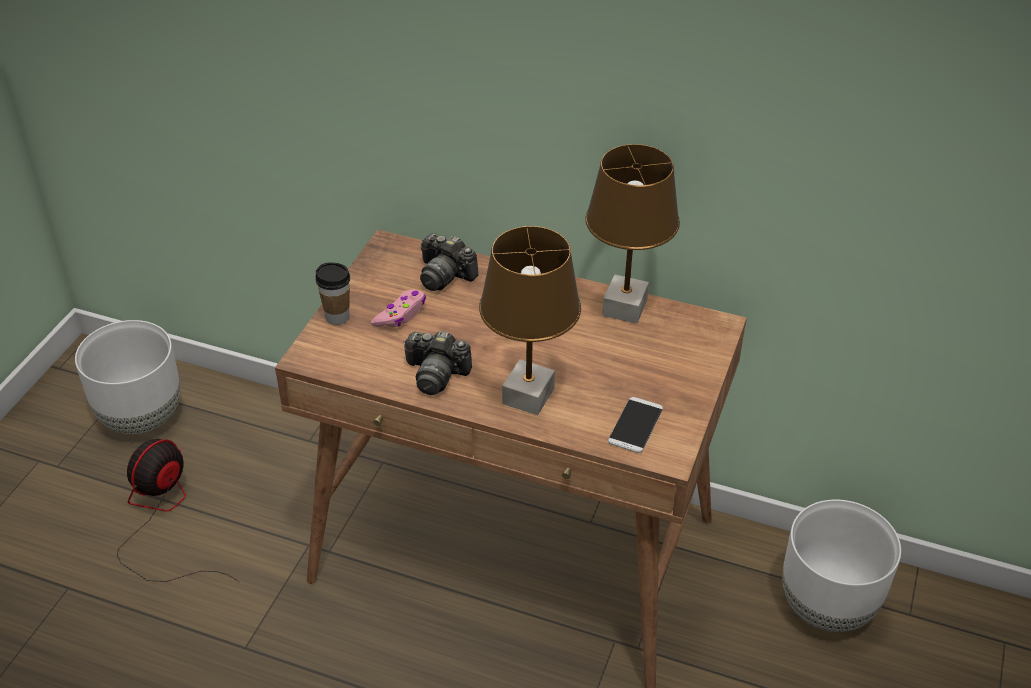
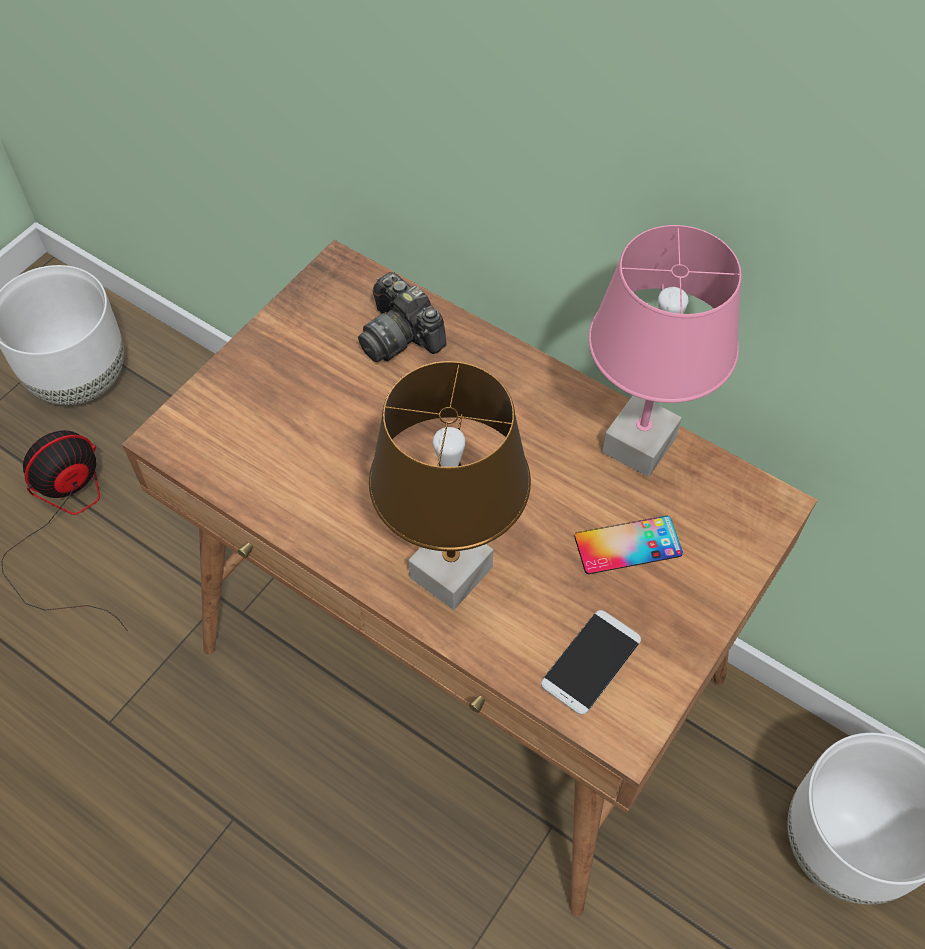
camera: 15 degrees right, 15 degrees up
cup [315,262,350,325] -> none
pink game controller [371,289,426,327] -> none
camera [403,331,472,395] -> none
brown table lamp [585,144,680,324] -> pink table lamp [589,225,742,477]
none -> phone [574,516,683,574]

